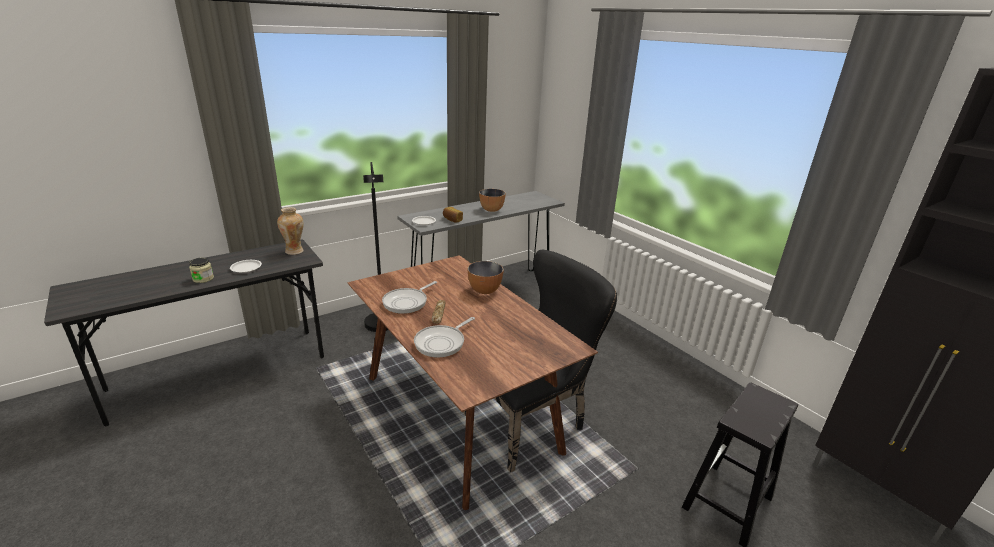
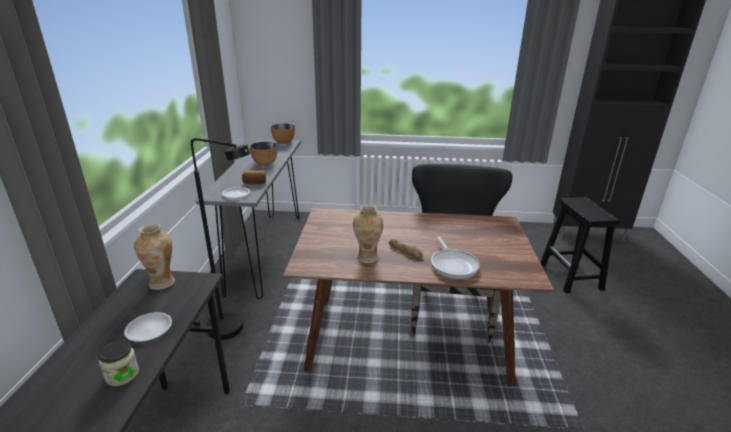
camera: 50 degrees left, 0 degrees up
frying pan [382,281,437,314] -> vase [353,205,383,264]
bowl [468,261,504,294] -> bowl moved to [271,123,295,144]

